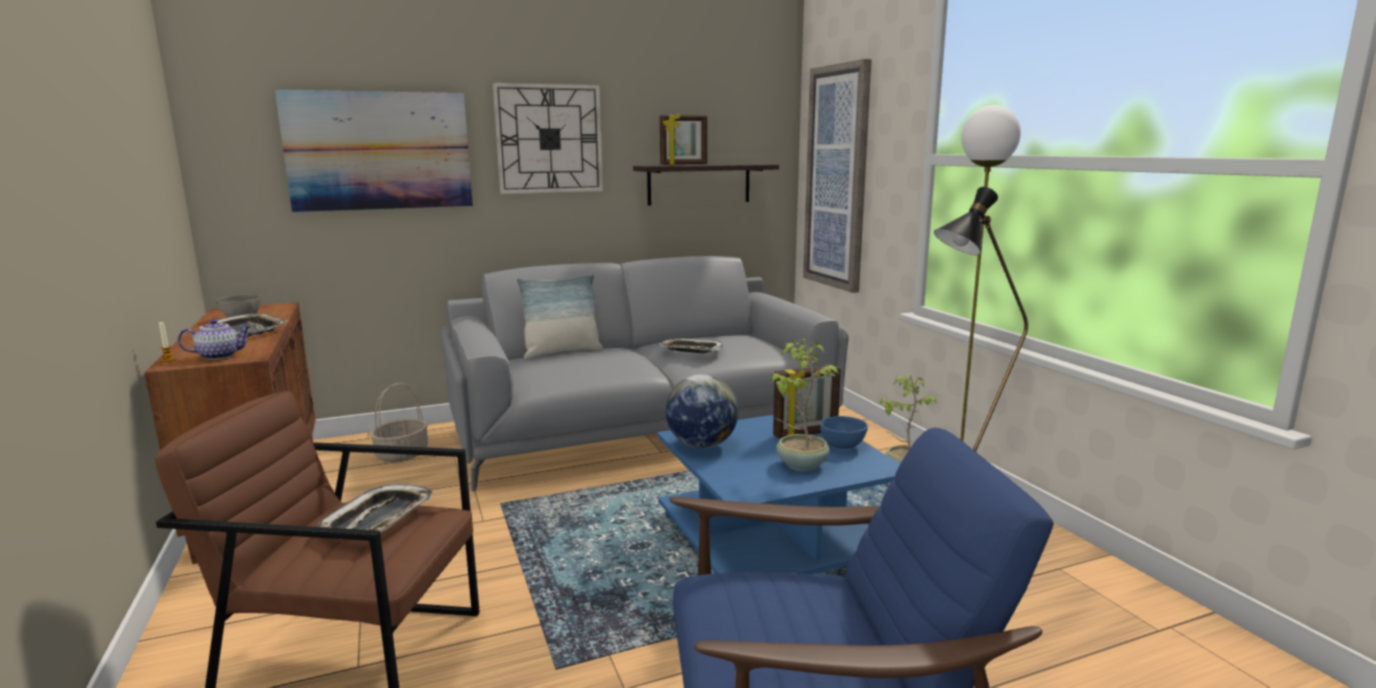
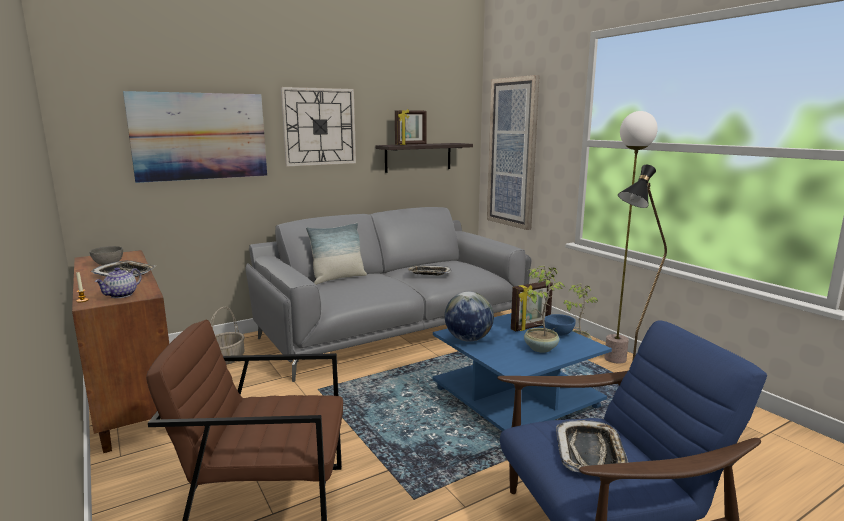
camera: 10 degrees left, 0 degrees up
teapot [178,319,252,360] -> teapot turned 150 degrees clockwise [95,268,142,298]
tray [317,484,432,532] -> tray moved to [556,420,629,472]

